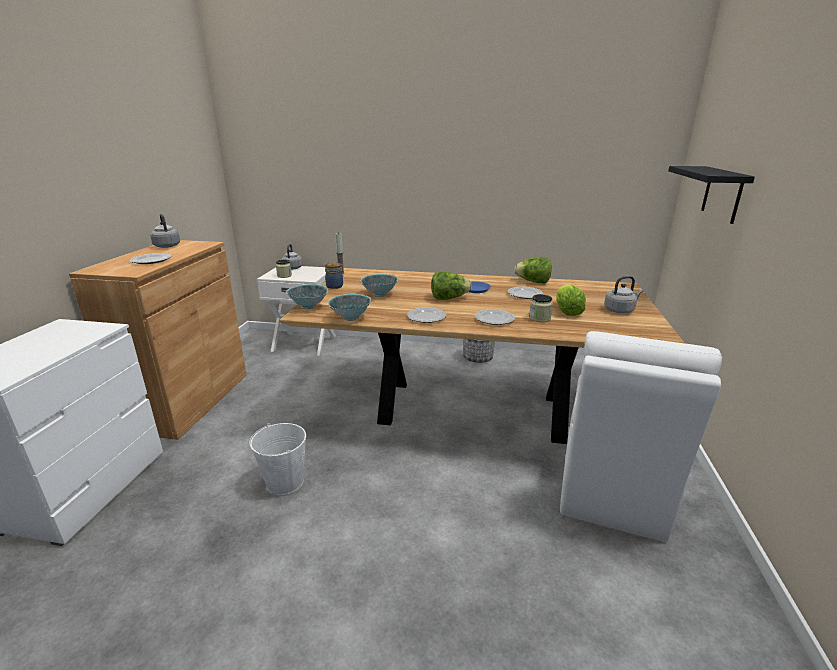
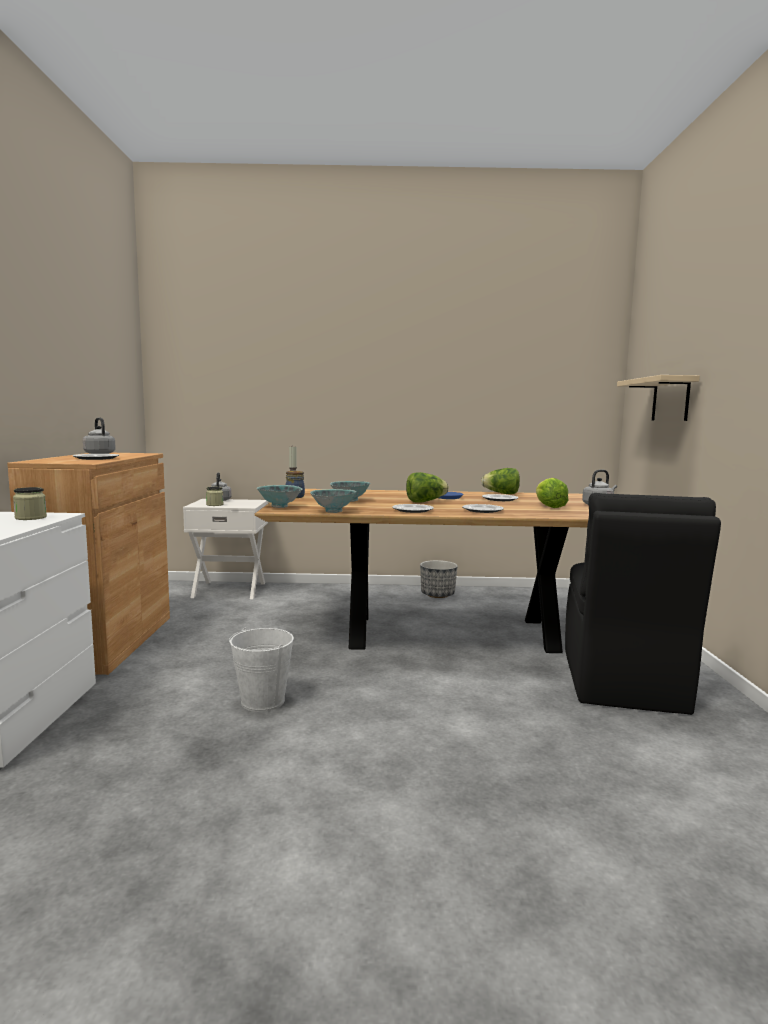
camera: 10 degrees left, 15 degrees down
jar [529,294,553,322] -> jar moved to [13,487,47,520]
white chair [560,331,722,542] -> black chair [565,493,721,715]
black shelf [668,166,755,224] -> beige shelf [617,375,700,421]

